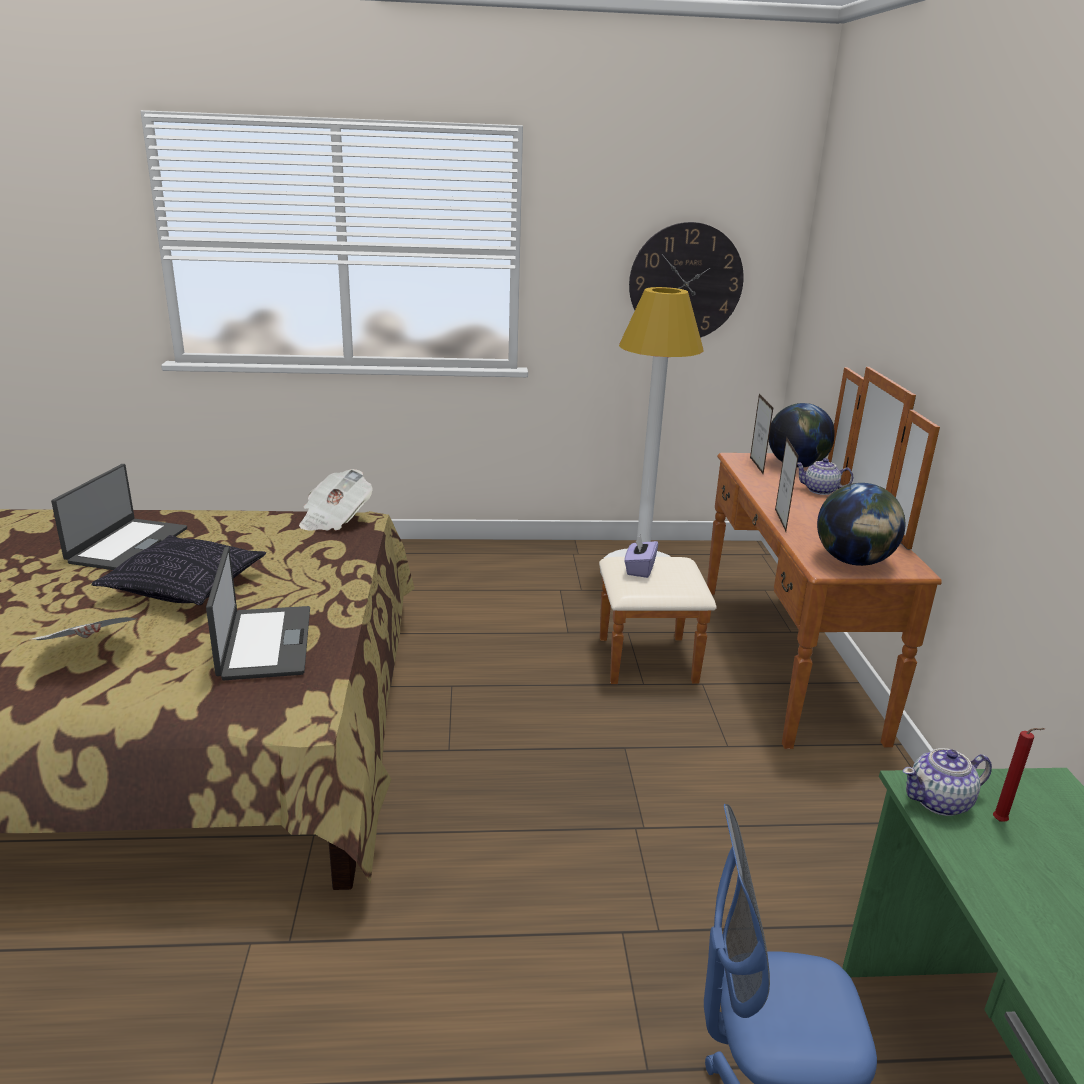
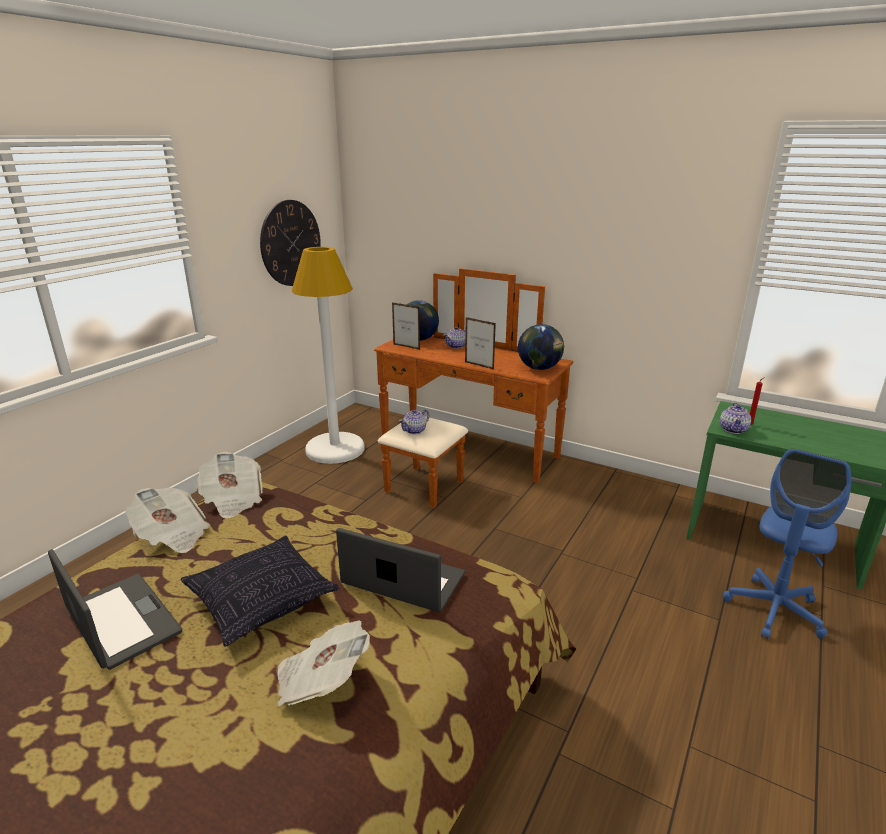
camera: 55 degrees left, 0 degrees up
purple tissue box [624,534,658,578] -> teapot [399,409,430,434]
none -> newspaper [125,488,210,553]

